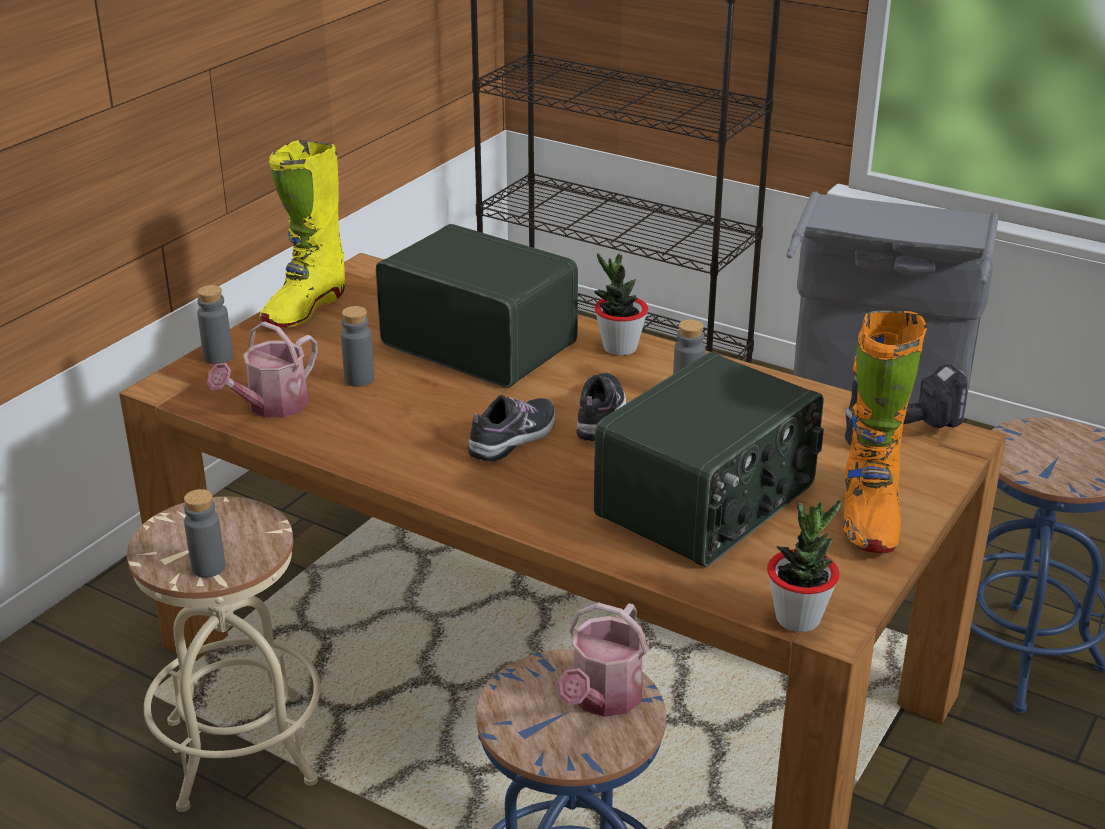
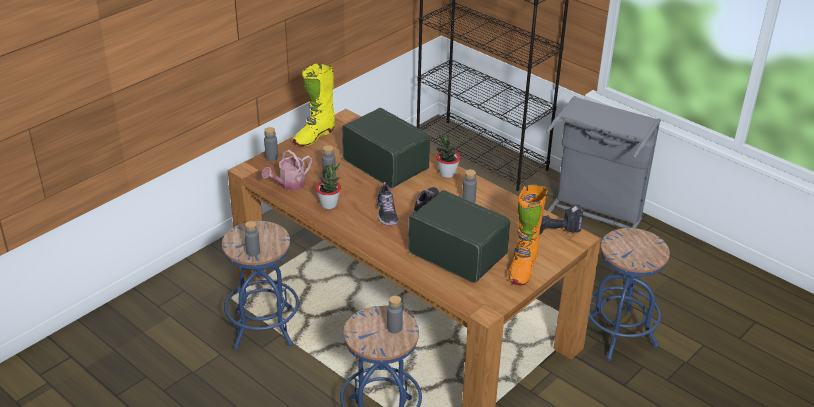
camera: 10 degrees right, 5 degrees up
beige stool [127,496,321,812] -> blue stool [222,221,299,350]
shoe [468,395,556,461] -> shoe turned 120 degrees clockwise [377,182,398,226]
watering can [557,602,648,717] -> grey bottle [387,295,403,334]
radio [594,352,824,567] -> radio turned 105 degrees counterclockwise [408,190,510,283]
potted plant [767,500,841,632] -> potted plant moved to [316,163,341,209]

